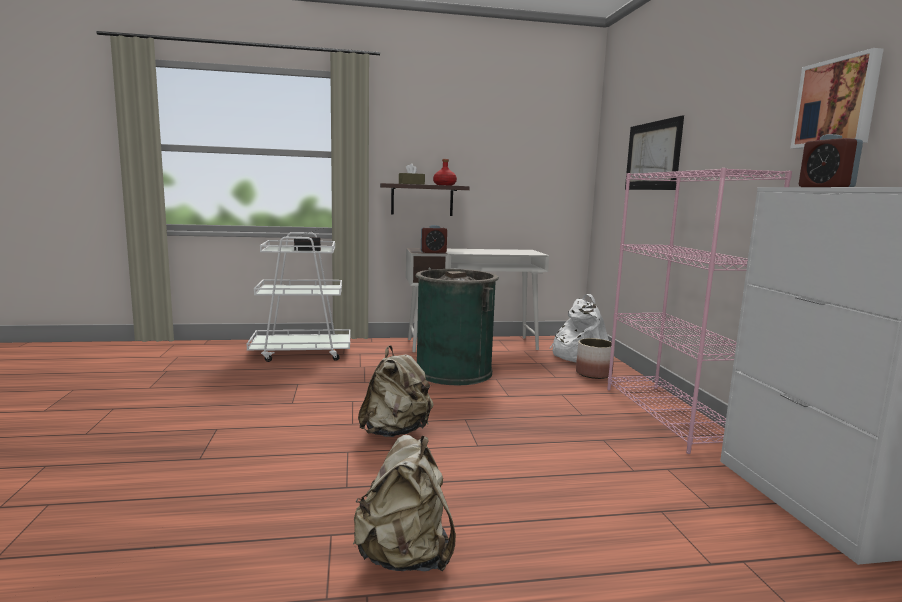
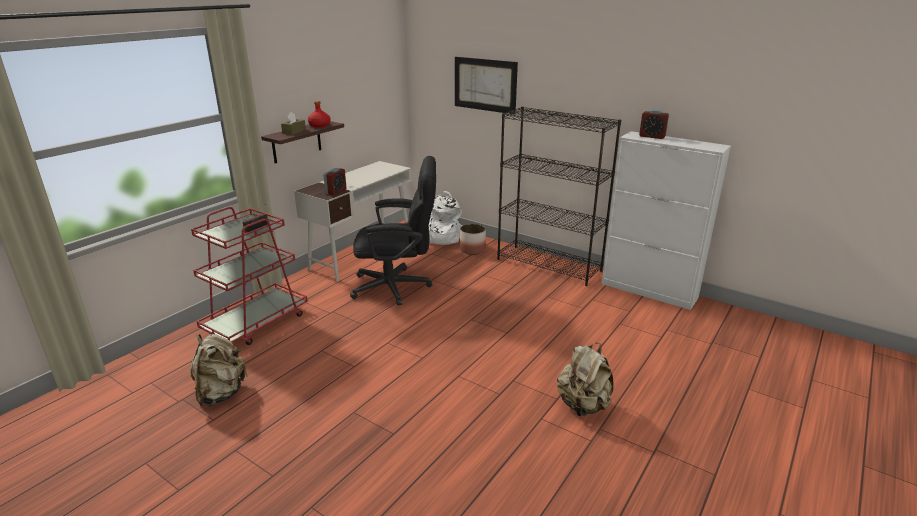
camera: 45 degrees left, 15 degrees up
white cart [247,232,350,362] -> red cart [191,207,308,345]
beige backpack [358,345,433,437] -> beige backpack moved to [190,334,248,406]
green trash can [416,269,499,385] -> black office chair [350,156,436,306]
pink bookcase [607,168,792,454] -> black bookcase [497,107,621,286]
picture [790,48,883,149] -> none

